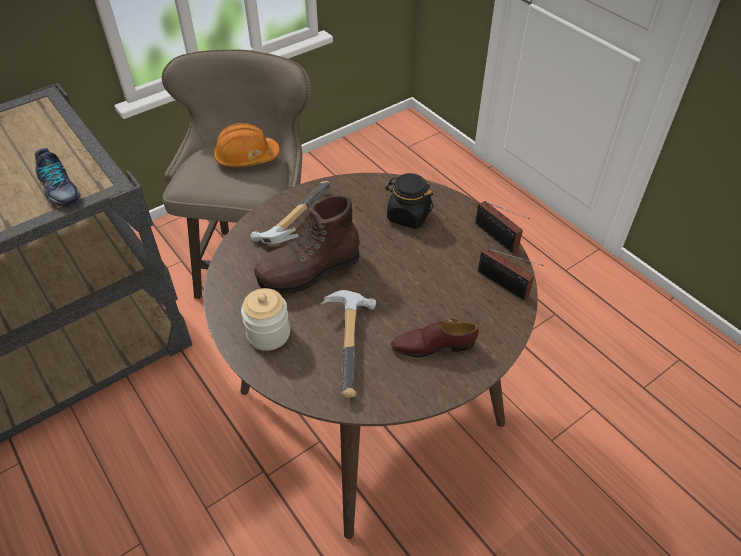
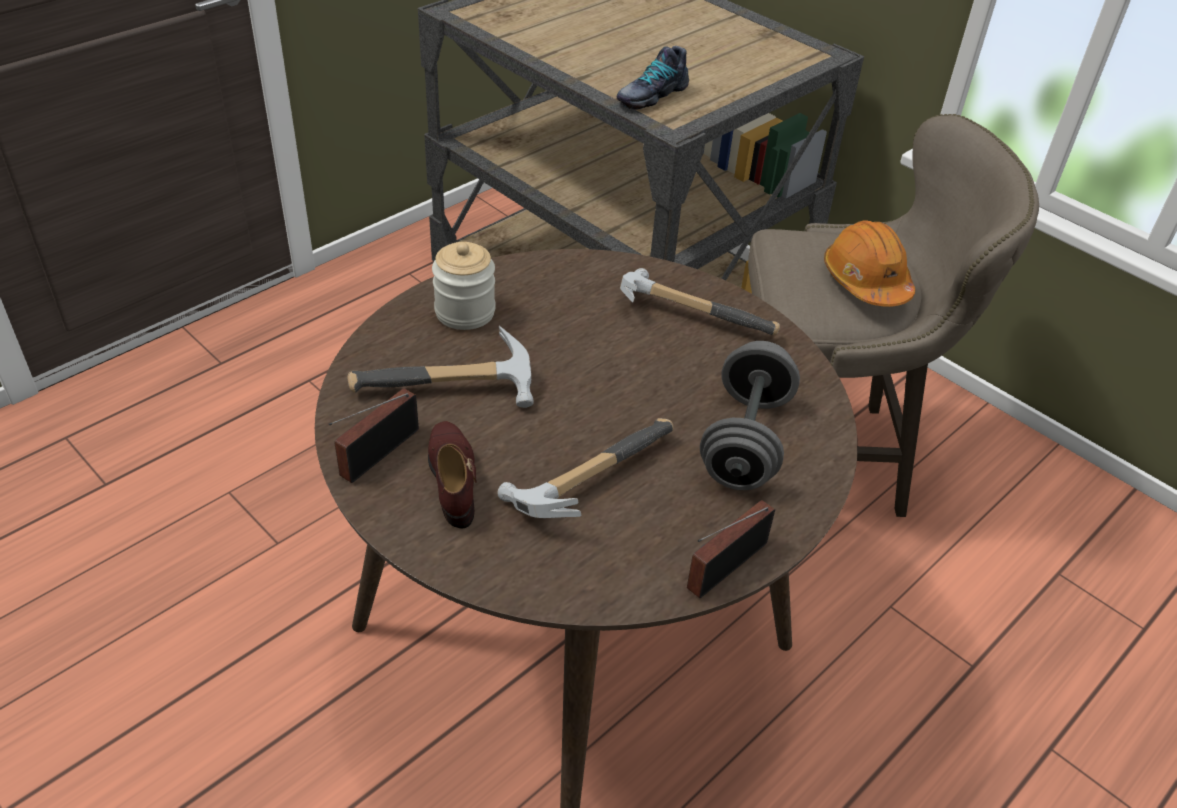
camera: 80 degrees right, 5 degrees down
brown boot [254,195,360,294] -> none
black jar [385,173,433,229] -> grey dumbbell [700,341,800,490]
radio [478,248,544,300] -> radio moved to [329,388,419,483]
none -> hammer [497,418,674,518]

